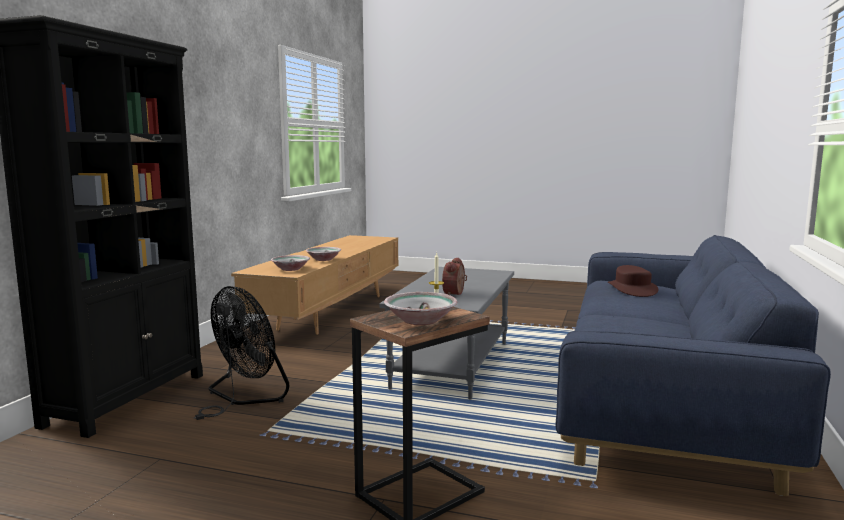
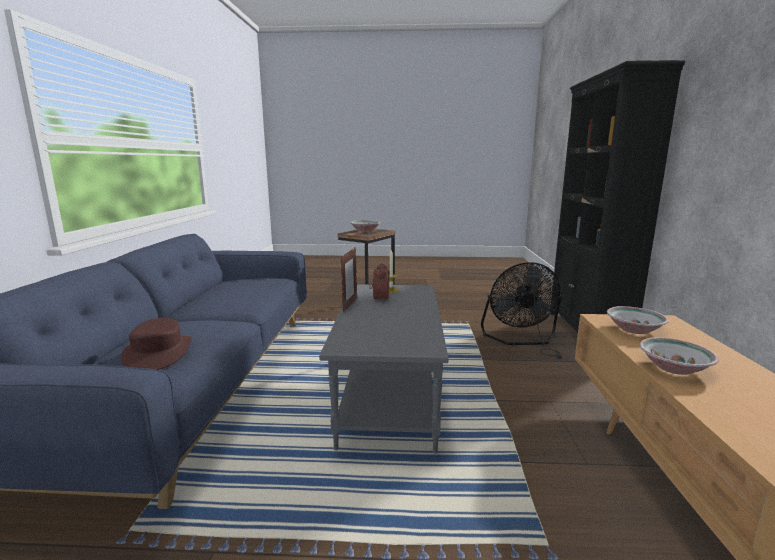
camera: 165 degrees right, 5 degrees up
black fan [193,286,289,420] -> black fan turned 150 degrees clockwise [481,262,563,359]
none -> picture frame [341,247,357,312]

